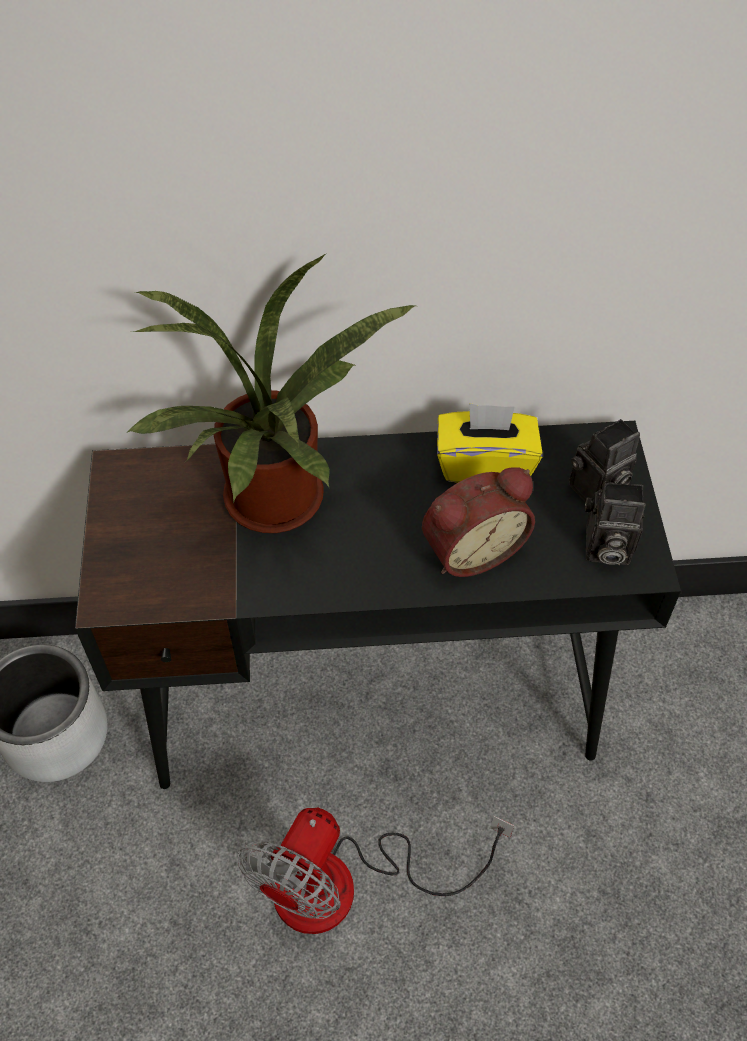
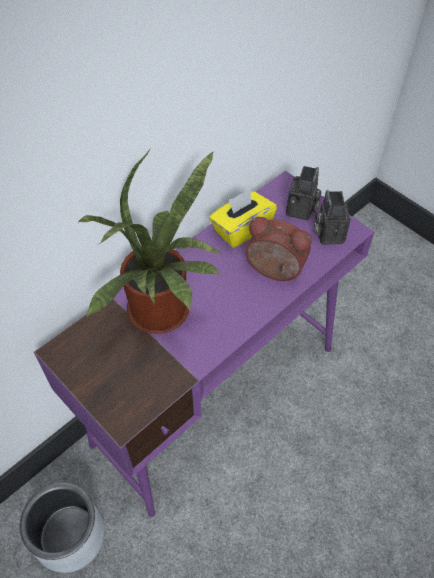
camera: 40 degrees left, 0 degrees up
black desk [75,421,681,789] -> purple desk [34,170,374,517]
fan [238,808,514,934] -> none
alarm clock [422,467,535,577] -> alarm clock turned 90 degrees counterclockwise [245,217,312,281]
camera [585,481,646,565] -> camera turned 120 degrees clockwise [314,190,351,245]

